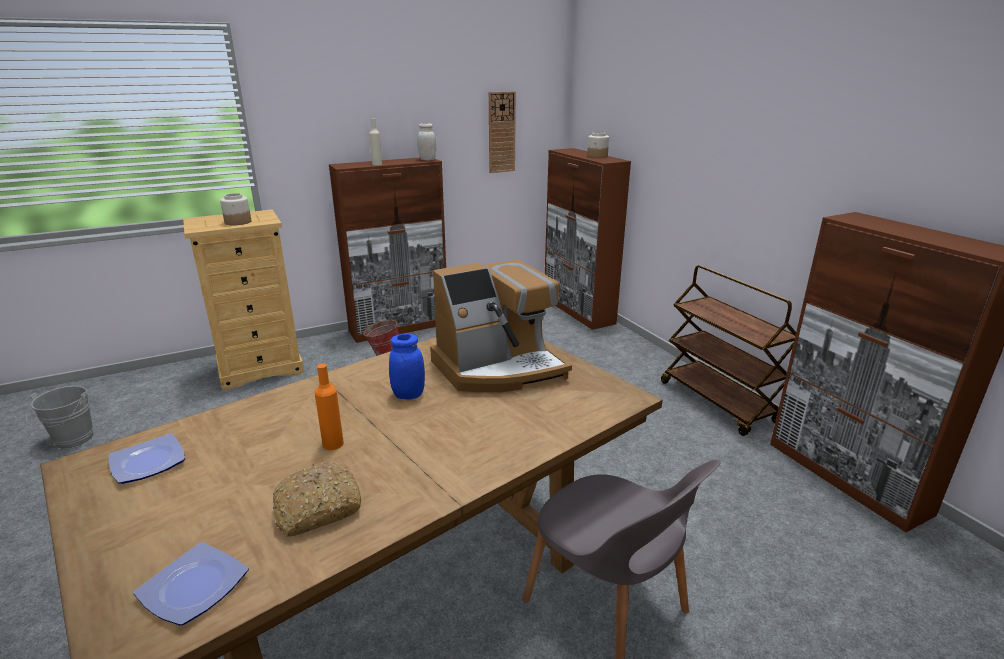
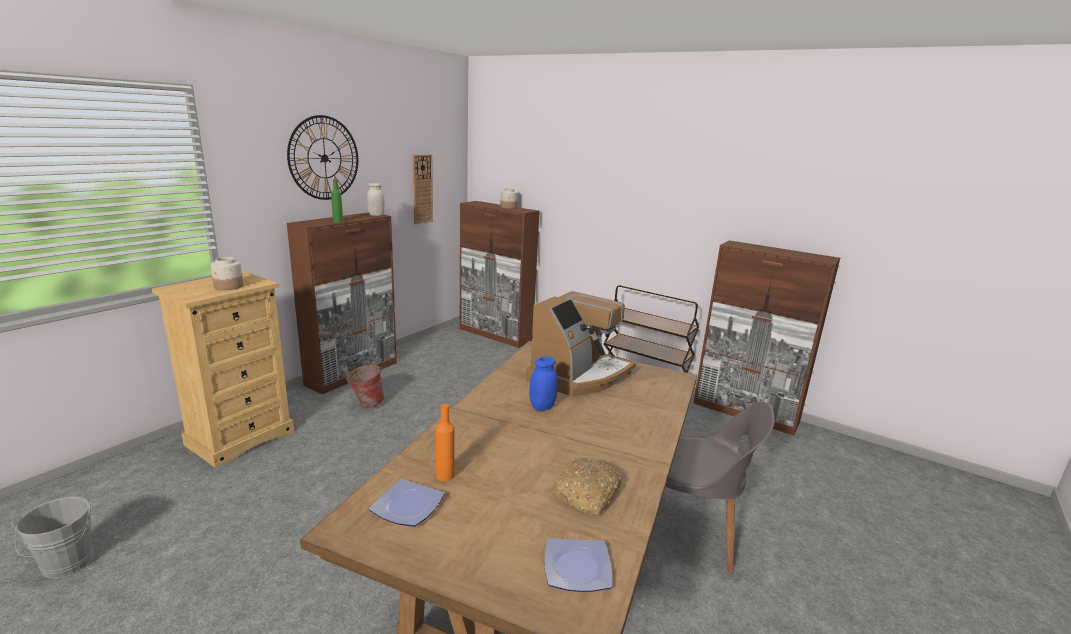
camera: 30 degrees left, 5 degrees down
orange bottle [314,364,344,450] -> orange bottle moved to [436,404,455,481]
beige bottle [369,118,382,166] -> green bottle [331,179,343,222]
none -> wall clock [287,115,358,200]

